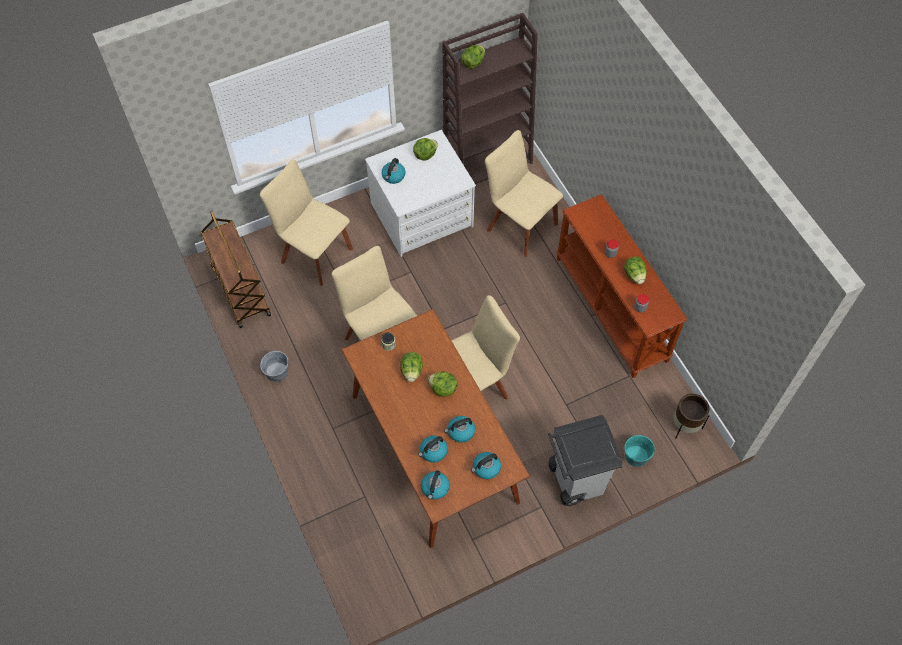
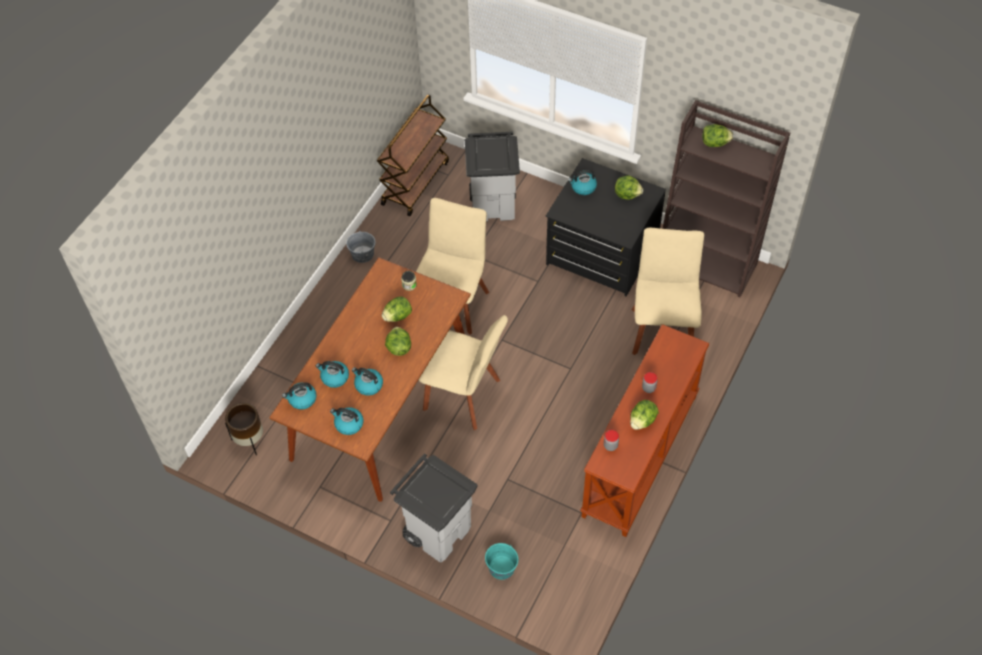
camera: 55 degrees right, 5 degrees down
beige chair [260,160,353,286] -> grey trash can [465,132,520,221]
white dresser [365,130,476,257] -> black dresser [546,158,666,296]
brown planter [674,394,710,438] -> brown planter moved to [225,403,263,456]

